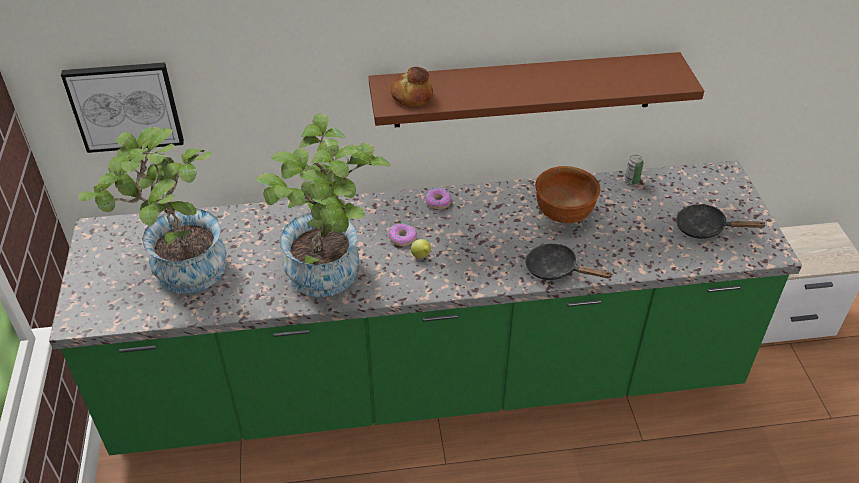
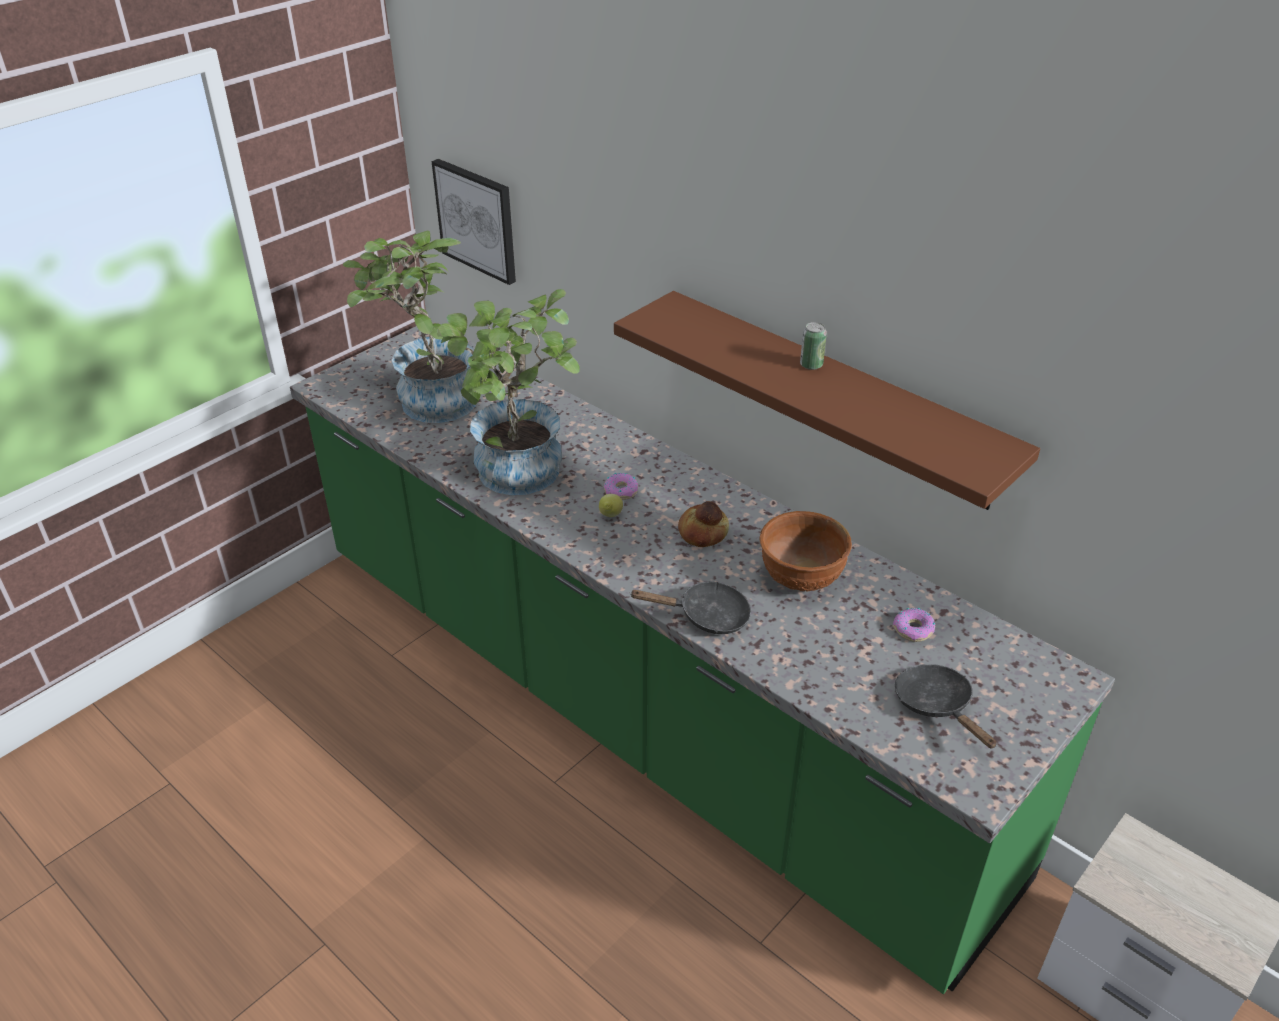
camera: 50 degrees right, 5 degrees down
bread [390,67,433,107] -> bread moved to [678,501,729,547]
donut [425,188,451,209] -> donut moved to [893,608,935,642]
black frying pan [525,244,612,280] -> black frying pan turned 105 degrees clockwise [629,581,751,634]
can [625,155,644,185] -> can moved to [800,322,827,370]

